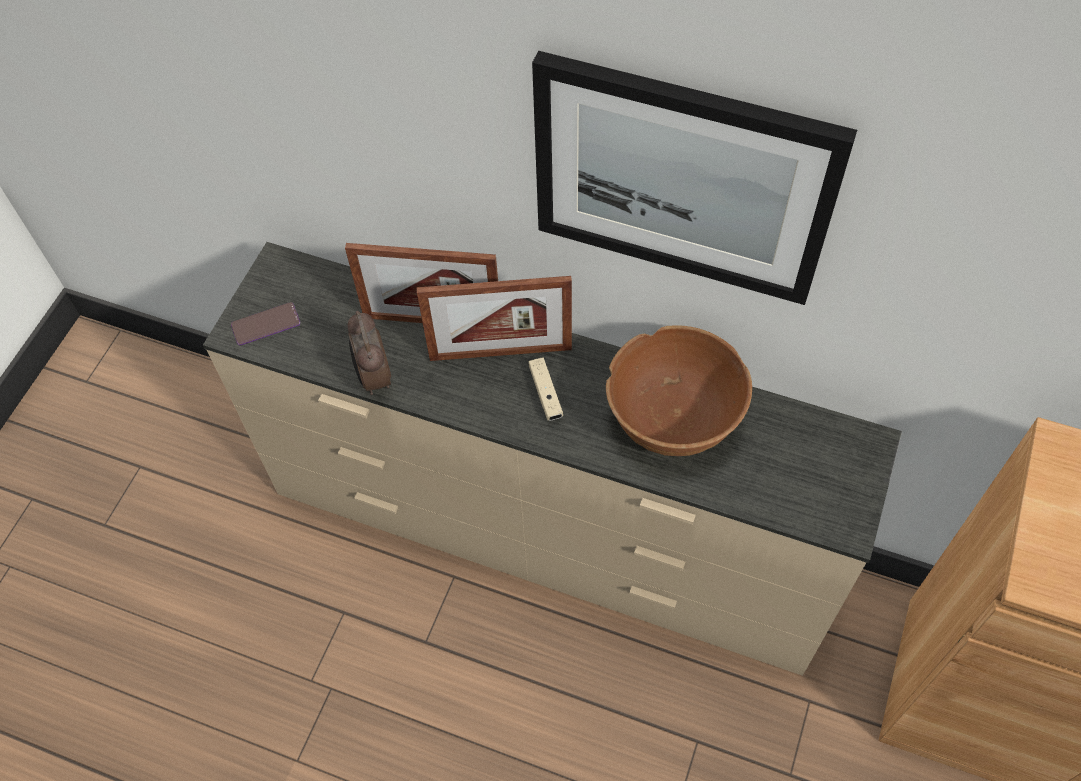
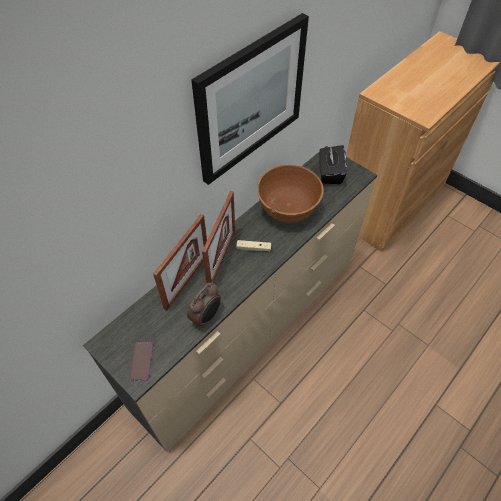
camera: 70 degrees left, 5 degrees down
alarm clock [348,311,391,395] -> alarm clock turned 60 degrees counterclockwise [187,282,221,328]
none -> black tissue box [319,145,347,184]

